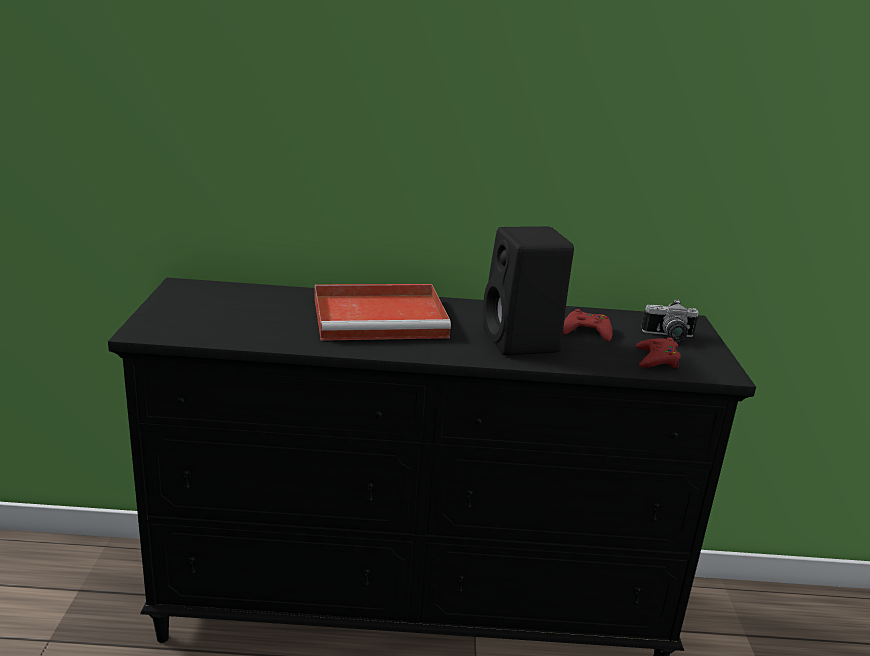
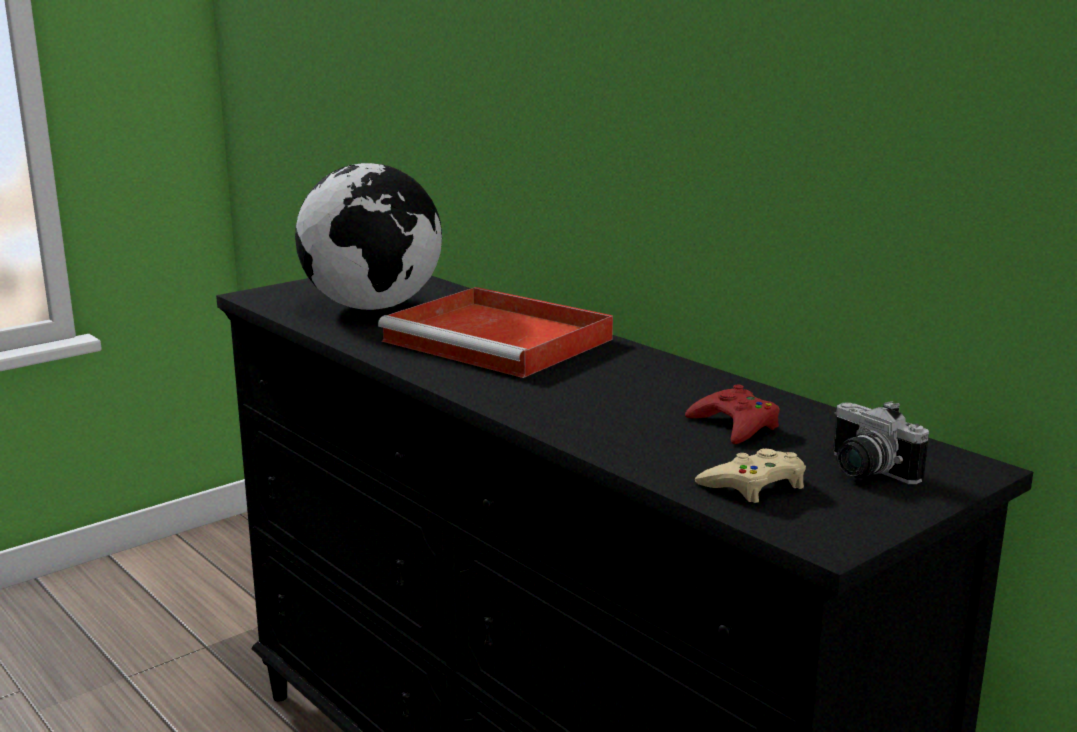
camera: 50 degrees right, 5 degrees down
black speaker [483,226,574,355] -> none
red game controller [636,338,681,368] -> beige game controller [695,449,806,503]
none -> globe [295,163,442,310]

